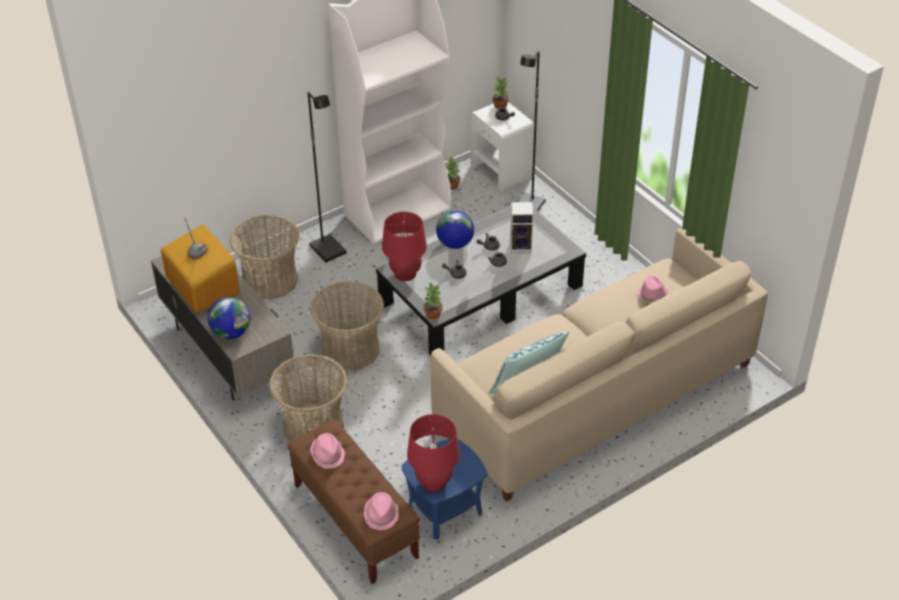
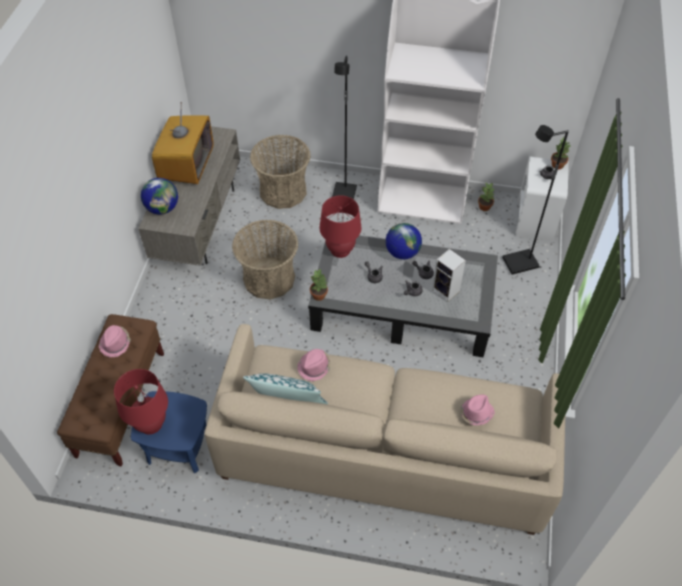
camera: 45 degrees right, 10 degrees up
basket [269,354,347,442] -> none
pink hat [364,492,399,530] -> pink hat moved to [297,349,330,381]

